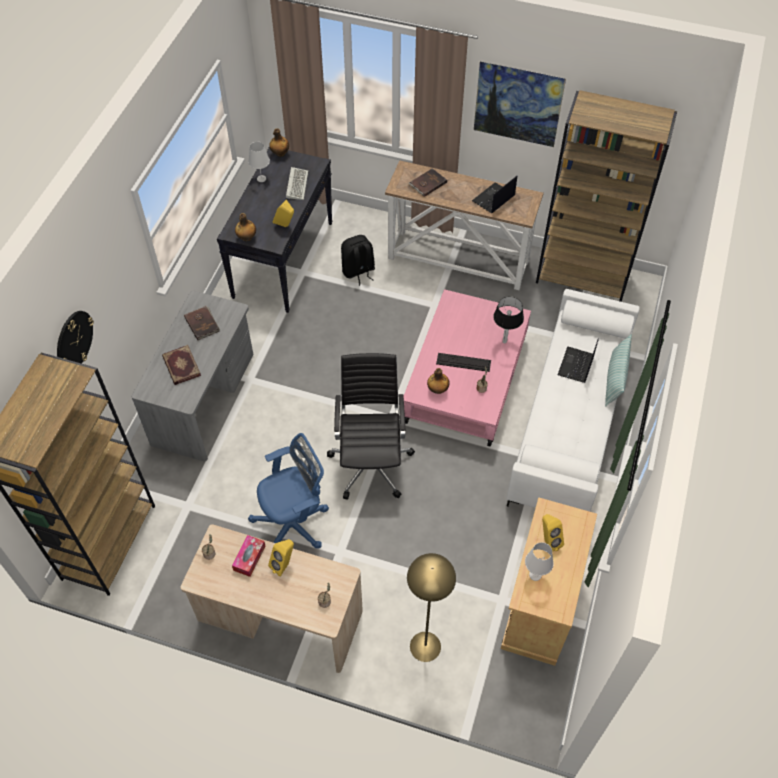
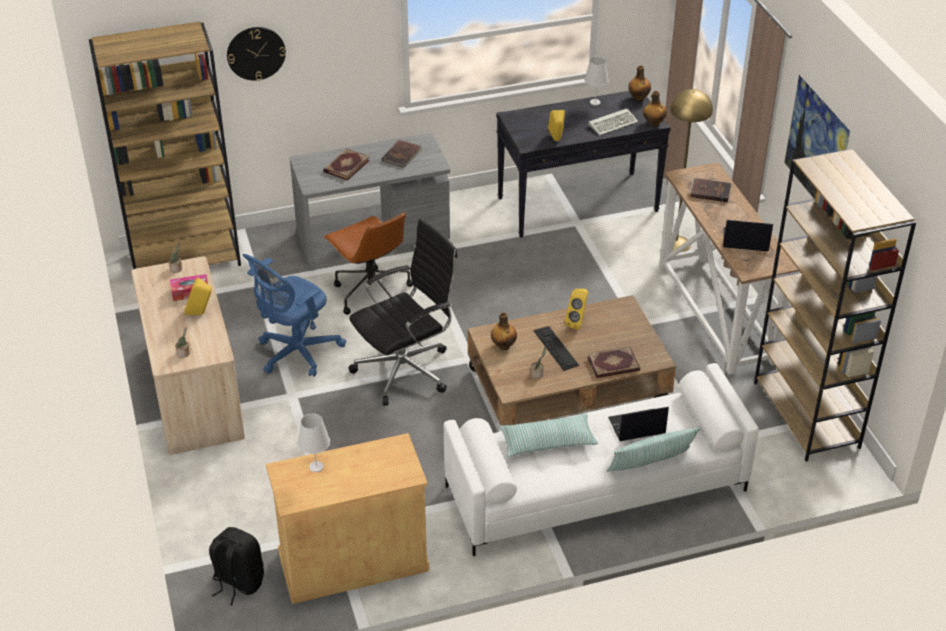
camera: 55 degrees right, 15 degrees down
bottle [235,213,256,241] -> bottle moved to [643,91,667,126]
blue office chair [248,433,329,549] -> blue office chair turned 105 degrees clockwise [243,254,346,377]
black backpack [341,235,375,286] -> black backpack moved to [209,527,264,605]
pink coffee table [404,289,531,447] -> brown coffee table [468,295,676,426]
yellow floor lamp [407,553,456,662] -> yellow floor lamp moved to [670,89,713,252]
table lamp [493,297,524,343] -> book [587,346,640,378]
yellow speaker [542,514,564,552] -> yellow speaker moved to [565,289,588,330]
none -> brown office chair [323,212,413,315]
none -> pillow [499,414,598,457]

